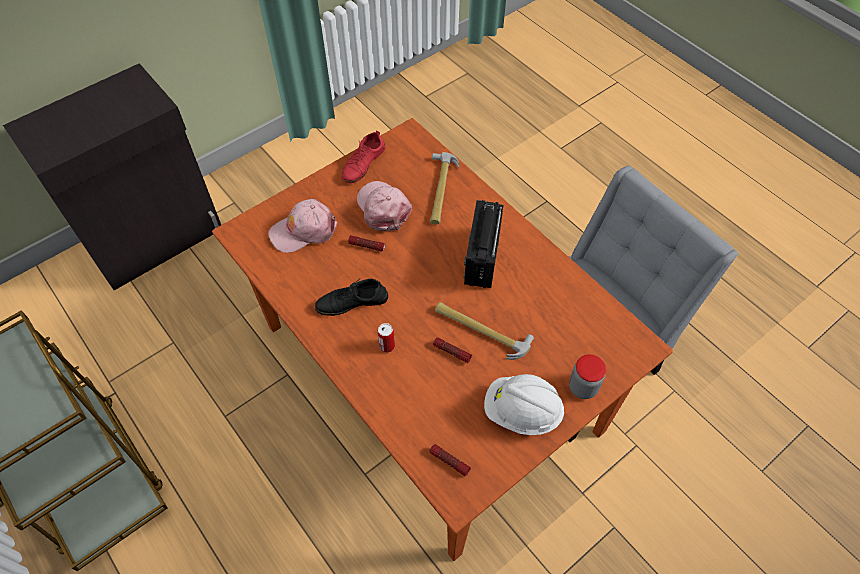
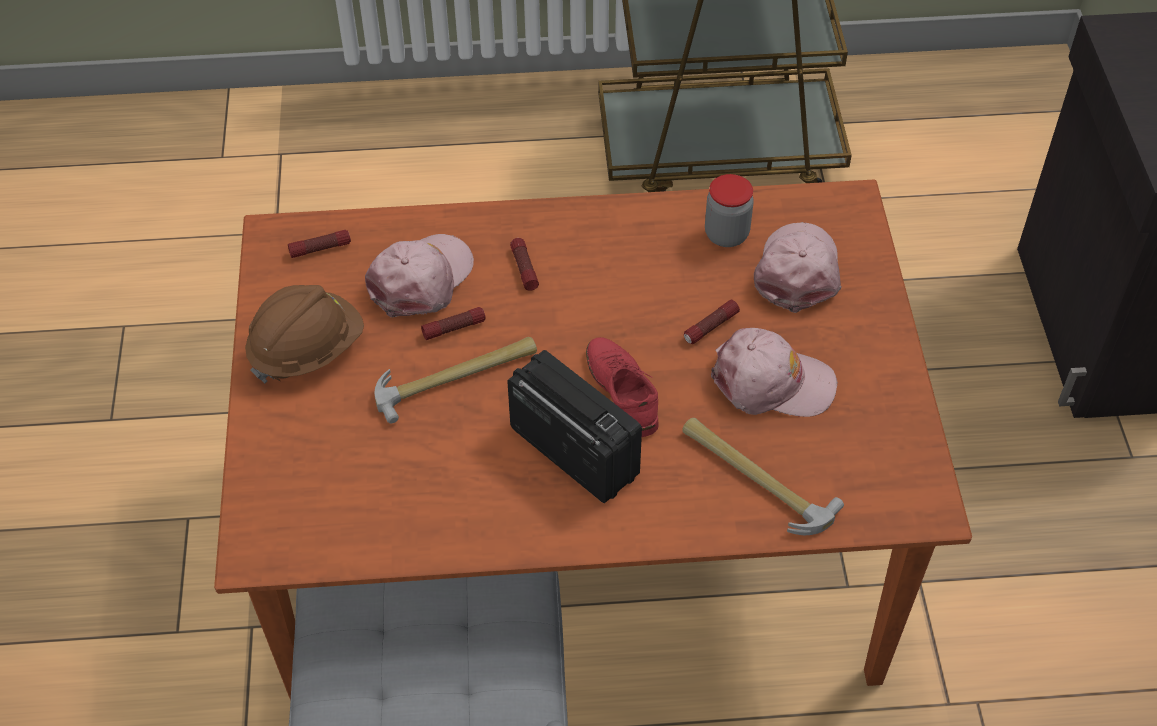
camera: 125 degrees right, 5 degrees down
black shoe [315,279,388,316] -> none
red shoe [342,131,386,184] -> red shoe moved to [586,337,659,437]
can [377,323,395,353] -> flashlight [510,238,539,291]
white hard hat [484,374,565,435] -> brown hard hat [245,285,364,383]
jar [569,355,606,399] -> jar moved to [705,174,754,247]
none -> pink cap [365,234,474,317]

